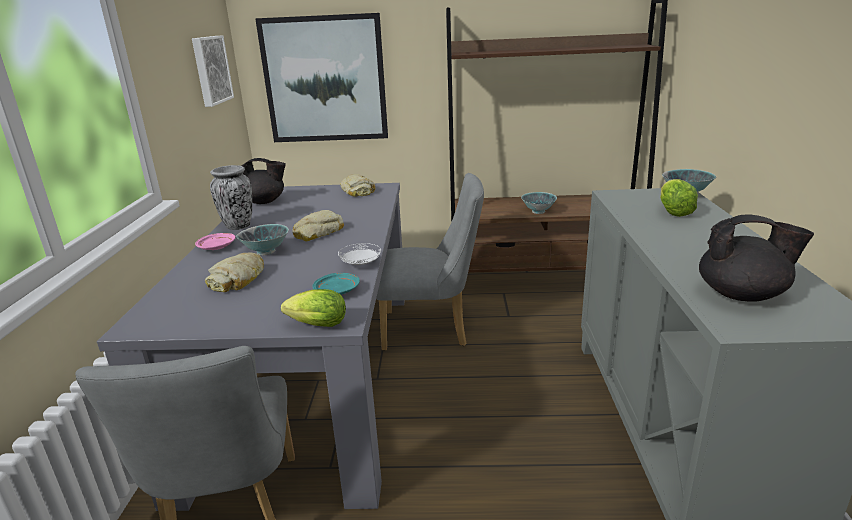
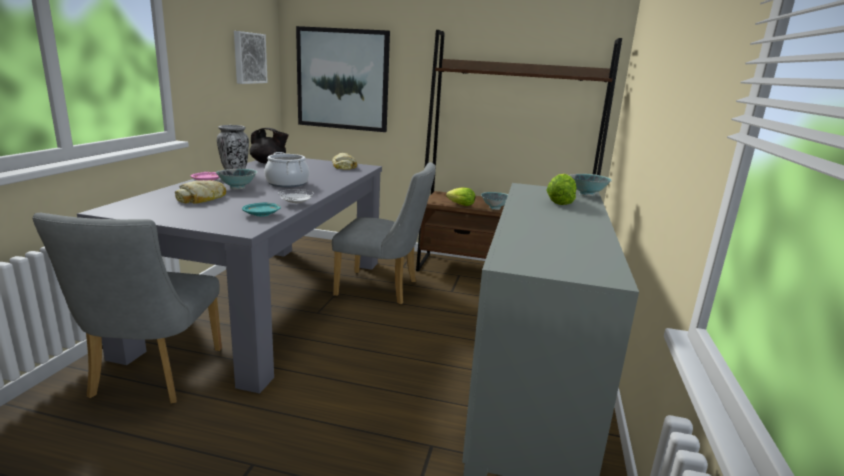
camera: 10 degrees right, 5 degrees down
lettuce [281,289,346,327] -> lettuce moved to [446,187,475,206]
bread [292,210,344,241] -> cooking pot [264,152,309,187]
black teapot [699,215,814,302] -> none

